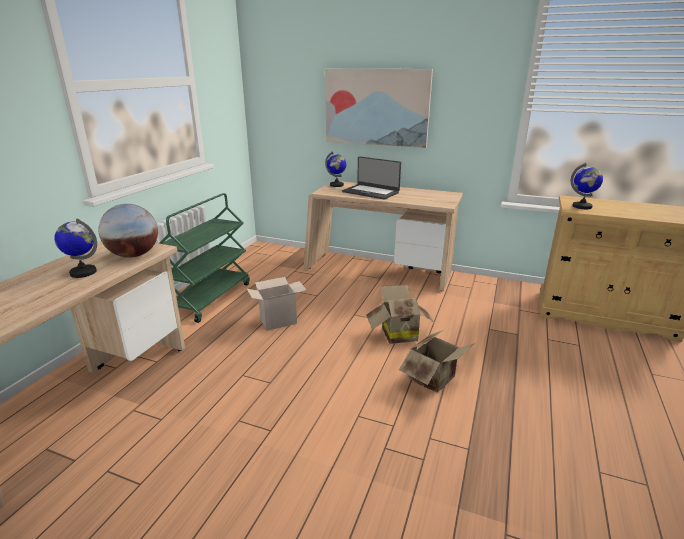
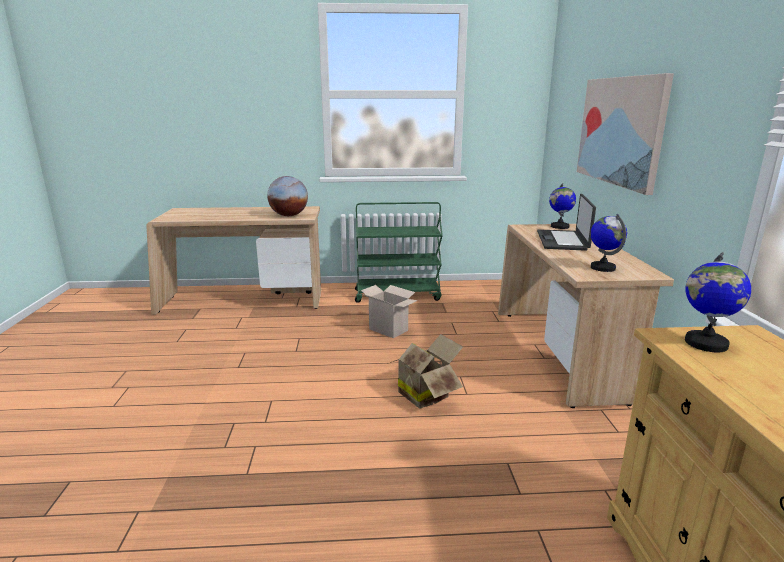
camera: 65 degrees right, 5 degrees down
globe [54,219,97,278] -> globe moved to [590,214,627,272]
cardboard box [399,330,474,393] -> none

